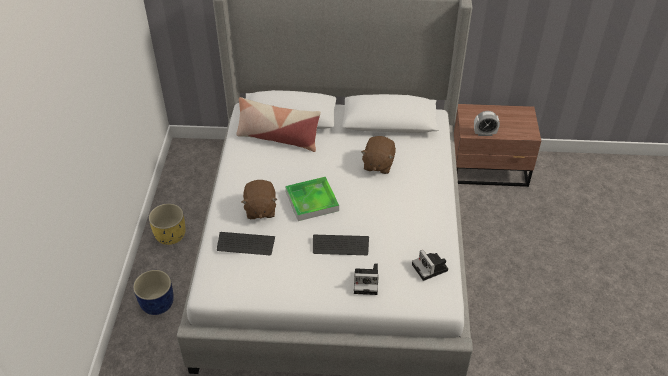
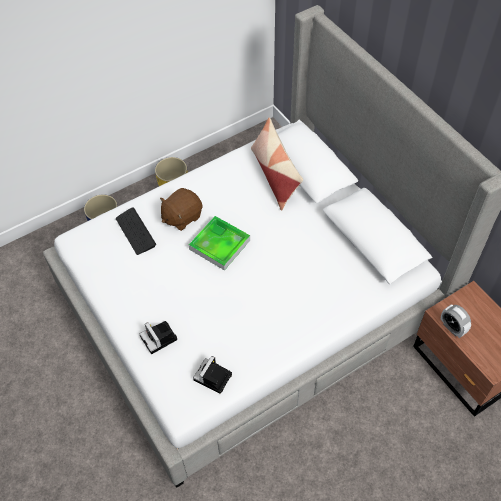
camera: 55 degrees right, 10 degrees up
keyboard [313,235,369,255] -> none
brown plush toy [361,136,396,174] -> none

